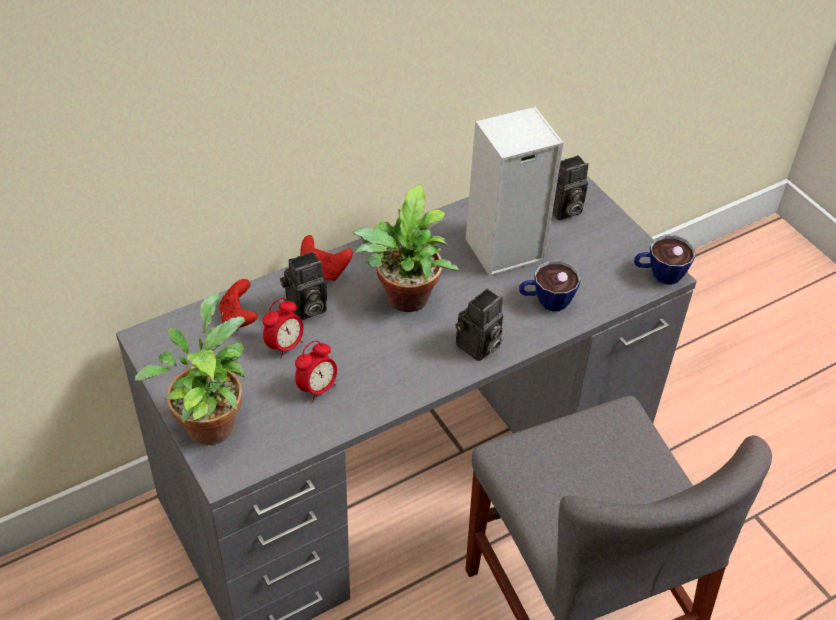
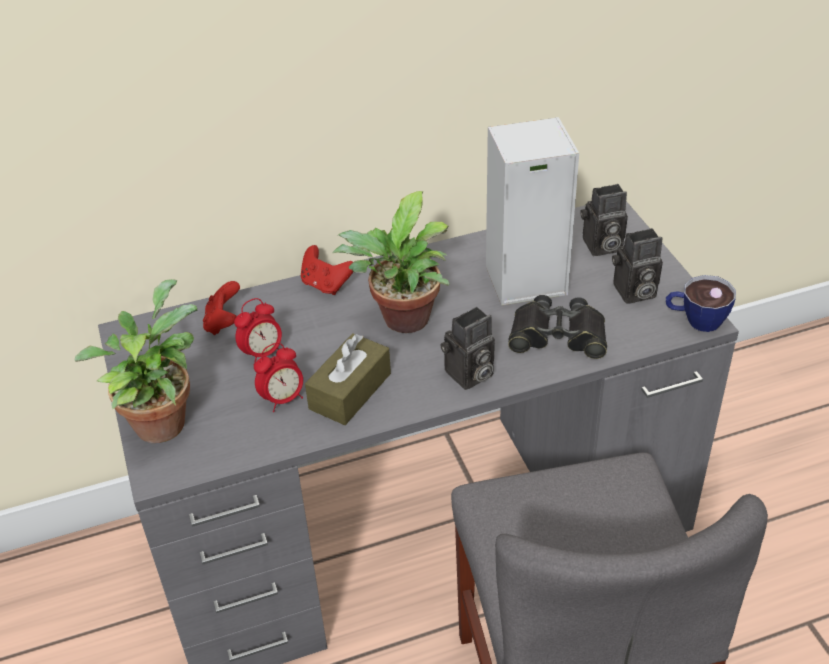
camera: 15 degrees right, 5 degrees down
camera [280,252,327,320] -> camera moved to [612,228,663,304]
cup [519,260,581,311] -> black binoculars [508,295,607,359]
none -> brown tissue box [305,333,391,425]

